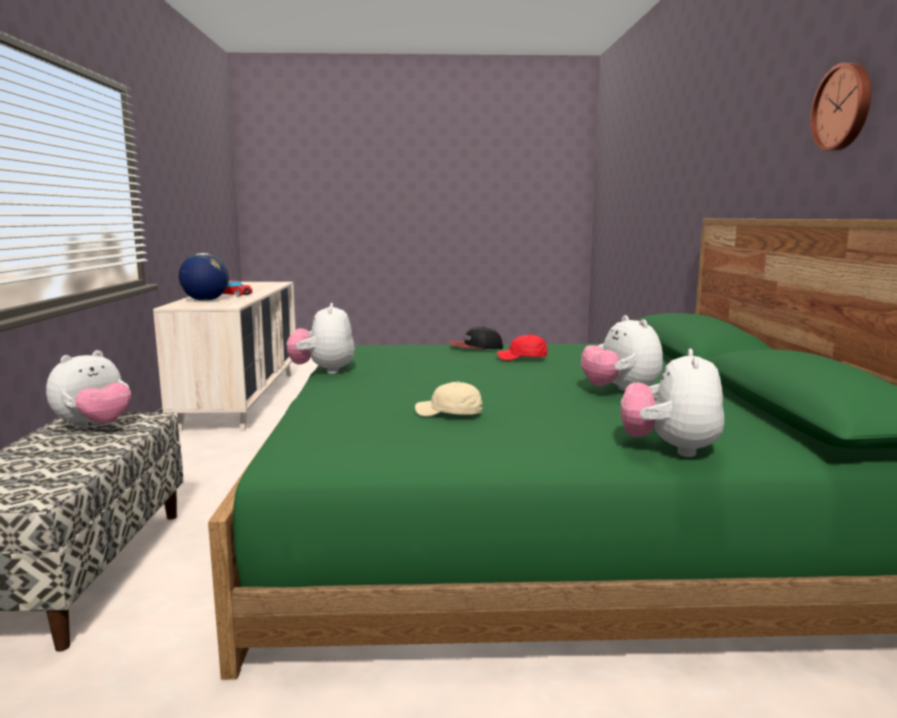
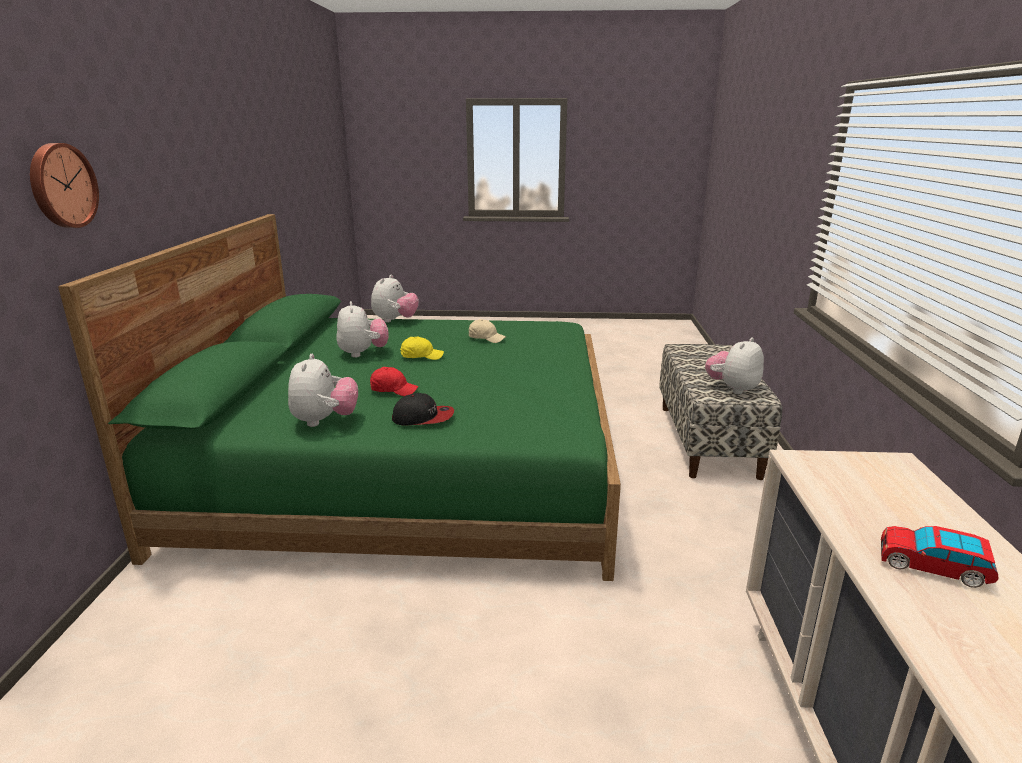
camera: 175 degrees left, 10 degrees up
globe [179,253,229,301] -> none
plush toy [287,303,355,374] -> plush toy moved to [288,354,358,427]
wall clock [810,63,871,151] -> wall clock moved to [30,143,99,228]
none -> yellow cap [400,337,444,360]

